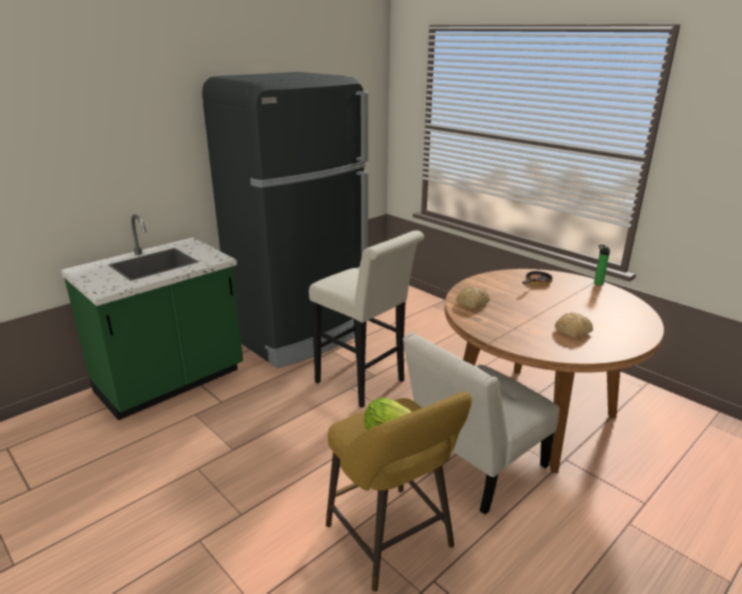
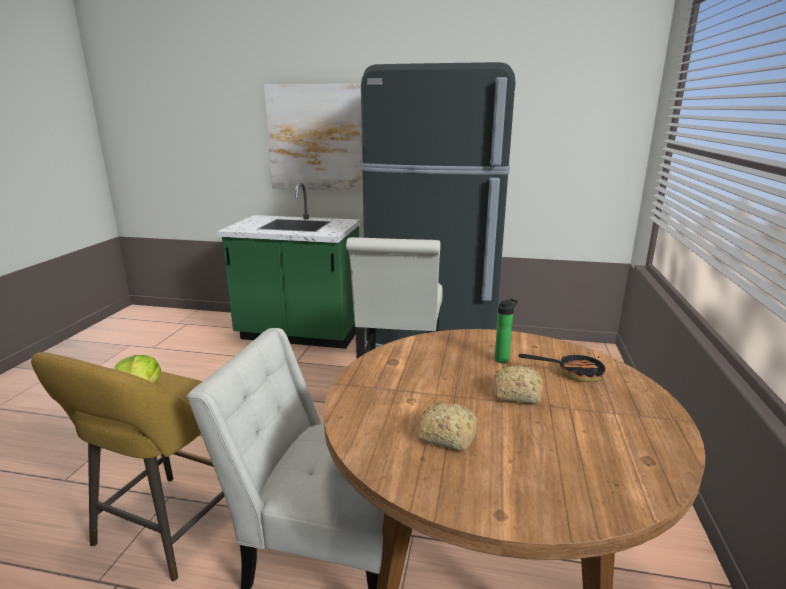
camera: 55 degrees right, 5 degrees down
bread [456,286,490,309] -> bread moved to [494,365,543,404]
bottle [594,245,610,285] -> bottle moved to [494,298,518,363]
none -> picture [264,84,363,191]

